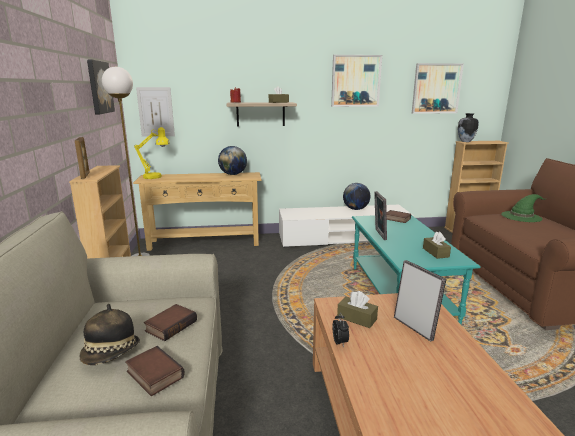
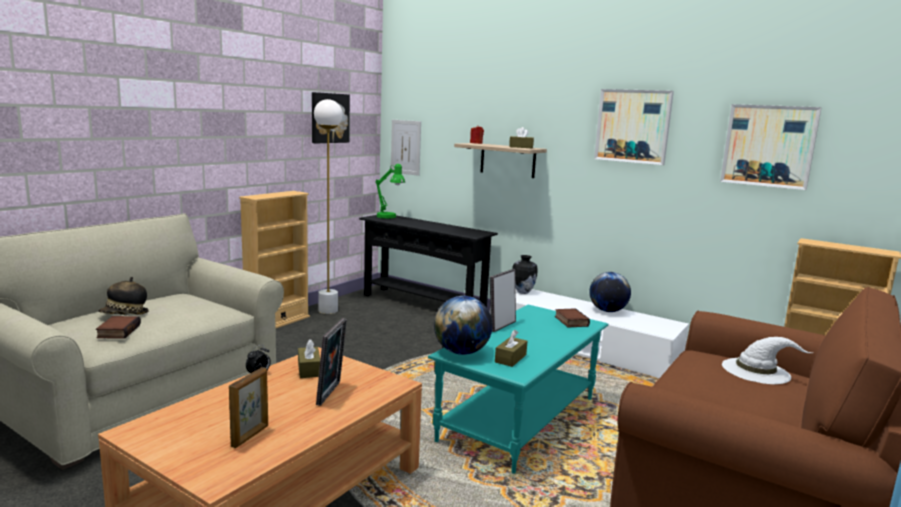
camera: 40 degrees right, 5 degrees down
picture frame [75,137,90,179] -> picture frame moved to [229,367,268,448]
beige console table [133,172,261,251] -> black console table [359,215,498,307]
yellow table lamp [134,127,170,179] -> green table lamp [375,164,405,219]
book [144,304,197,341] -> none
globe [218,146,247,175] -> globe moved to [434,296,492,355]
vase [458,113,479,142] -> vase moved to [512,255,538,294]
green hat [501,194,547,222] -> white hat [722,337,812,384]

